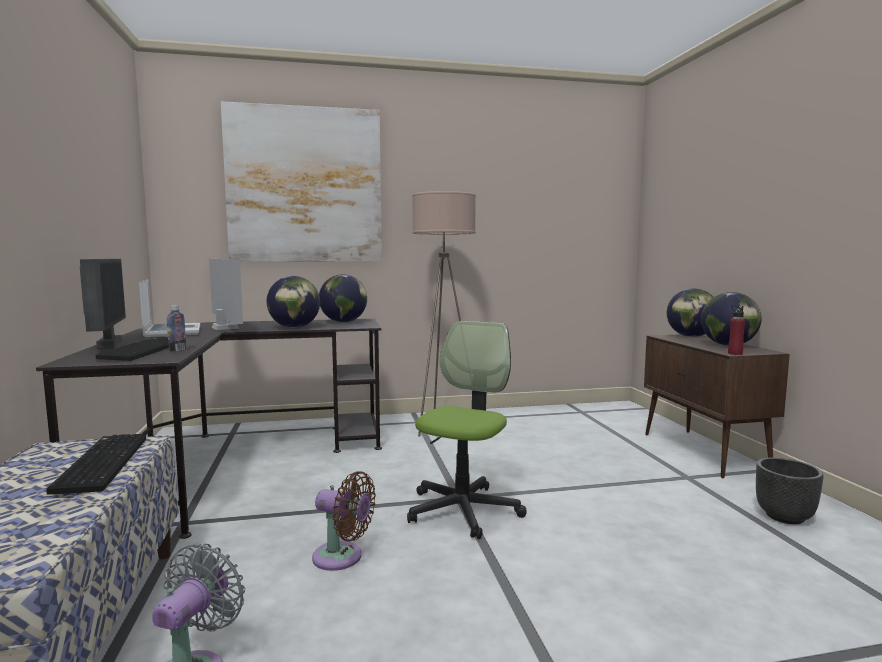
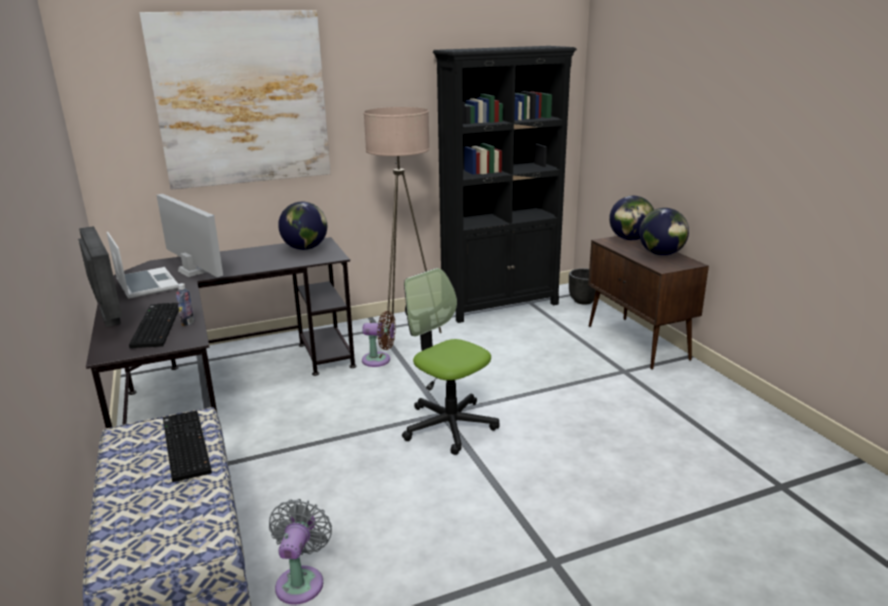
camera: 10 degrees left, 15 degrees up
globe [267,276,320,328] -> none
brown fan [312,471,376,571] -> brown fan moved to [362,311,396,367]
office chair [407,321,527,539] -> office chair turned 60 degrees counterclockwise [402,268,499,455]
red bottle [728,305,745,355] -> none
black planter [756,458,824,524] -> black planter moved to [569,268,596,304]
none -> black bookcase [433,46,577,323]

